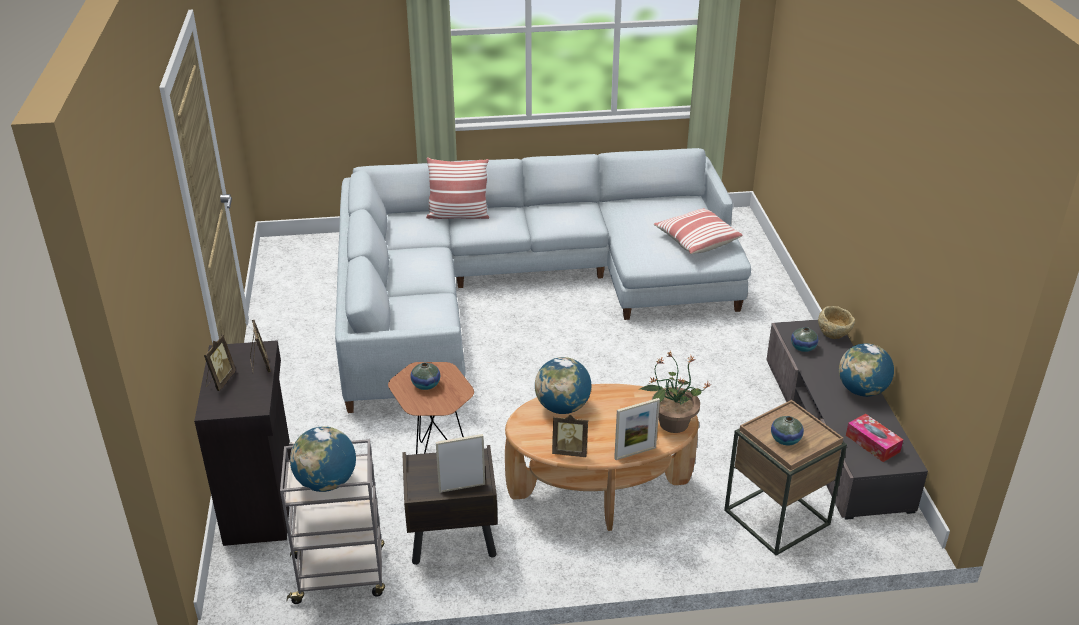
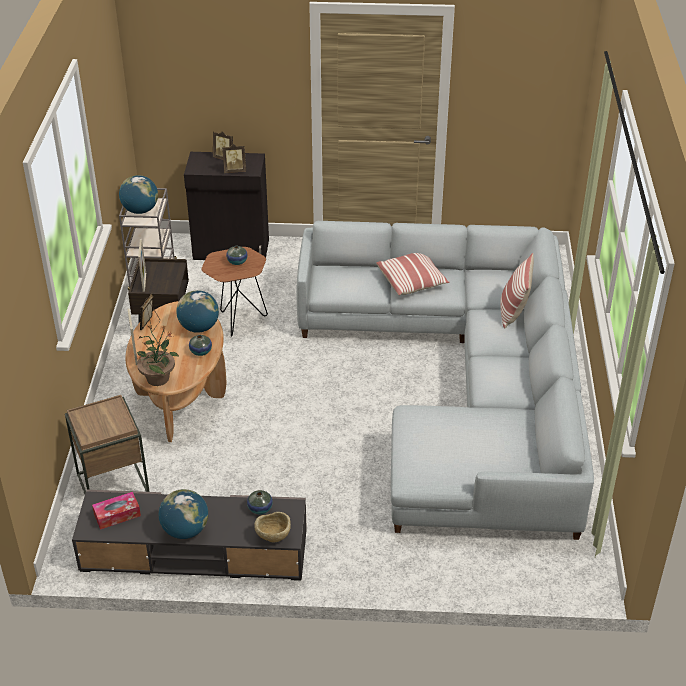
camera: 100 degrees right, 5 degrees up
pillow [654,208,743,254] -> pillow moved to [376,253,449,295]
vase [771,416,804,445] -> vase moved to [189,335,212,356]

